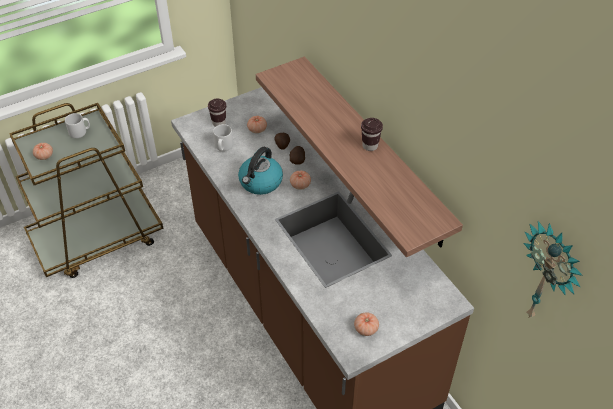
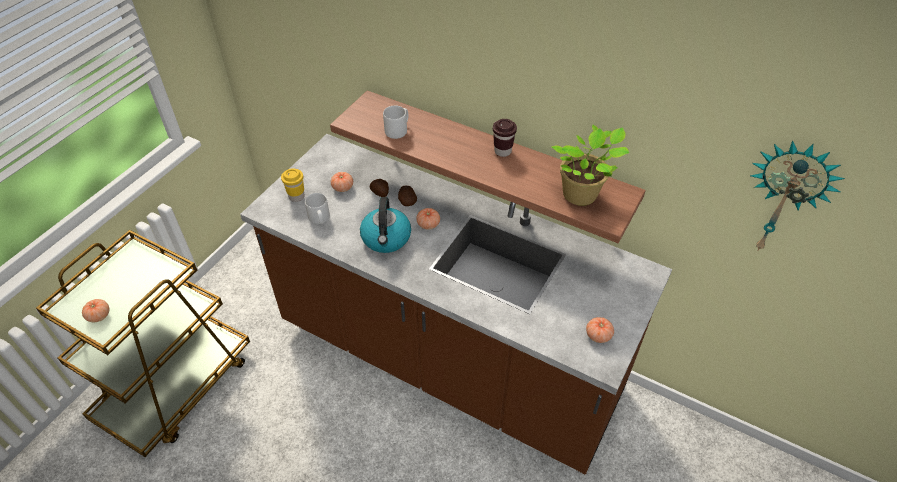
camera: 30 degrees left, 0 degrees up
grey mug [65,113,90,138] -> grey mug moved to [383,106,408,139]
brown cup [208,98,226,127] -> yellow cup [281,168,304,202]
none -> potted plant [552,125,629,206]

